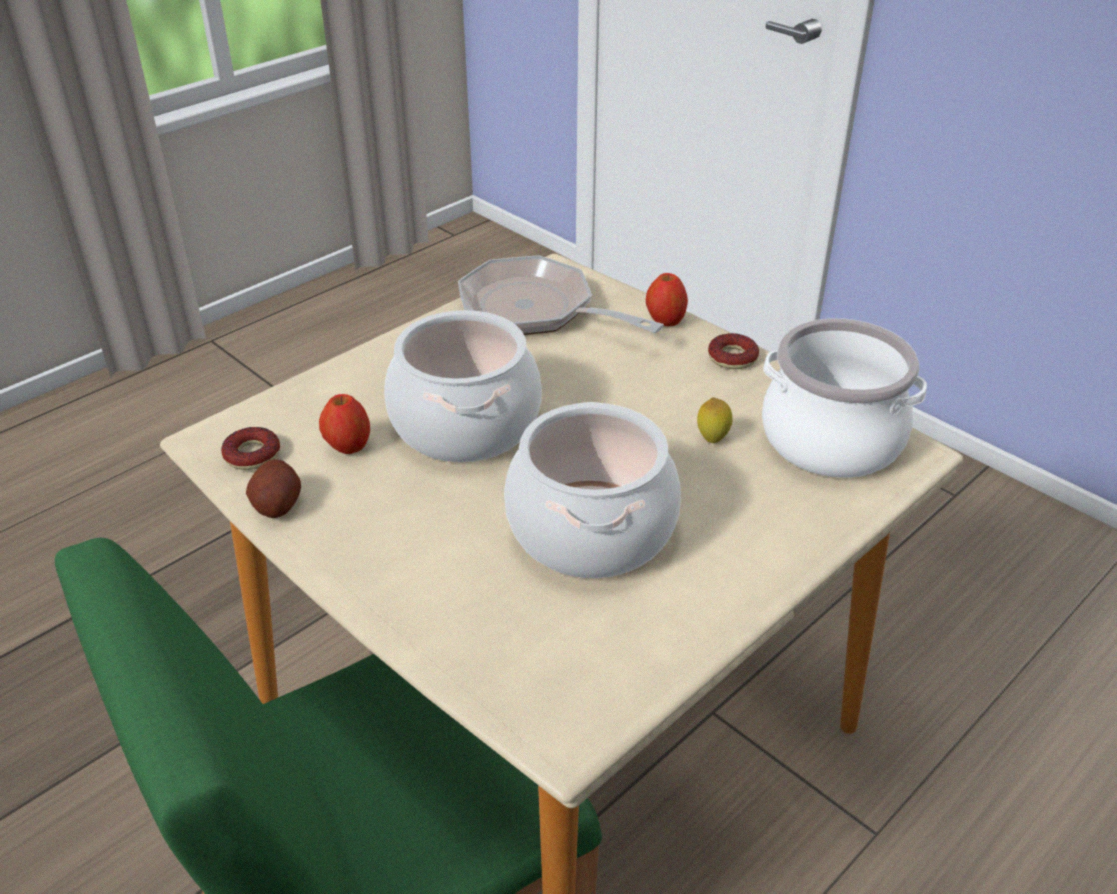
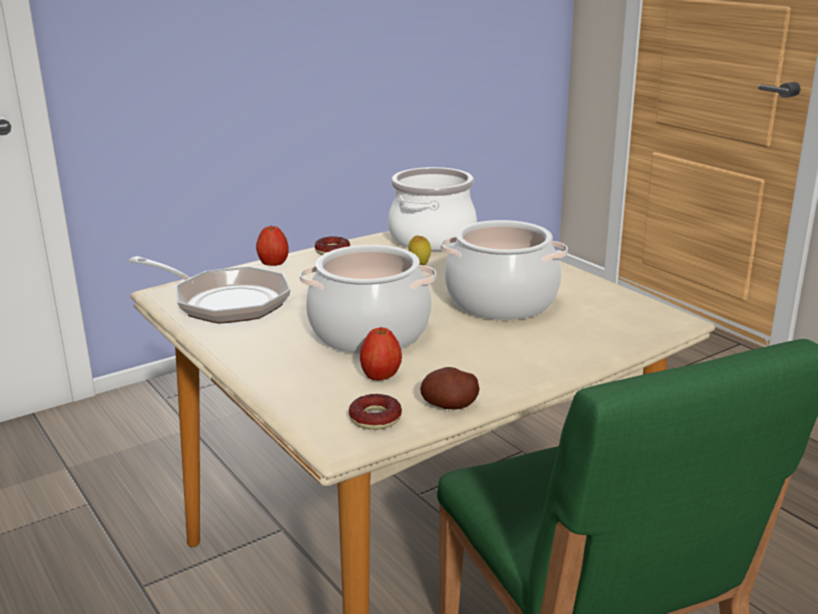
camera: 80 degrees left, 15 degrees down
frying pan [458,255,664,335] -> frying pan turned 105 degrees counterclockwise [128,256,291,324]

